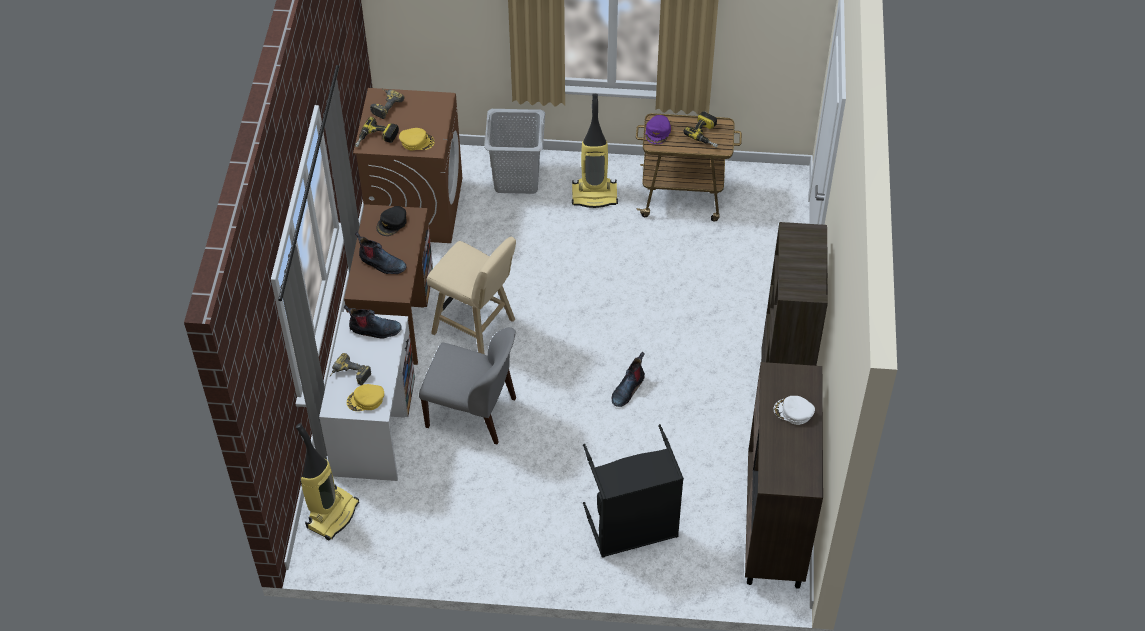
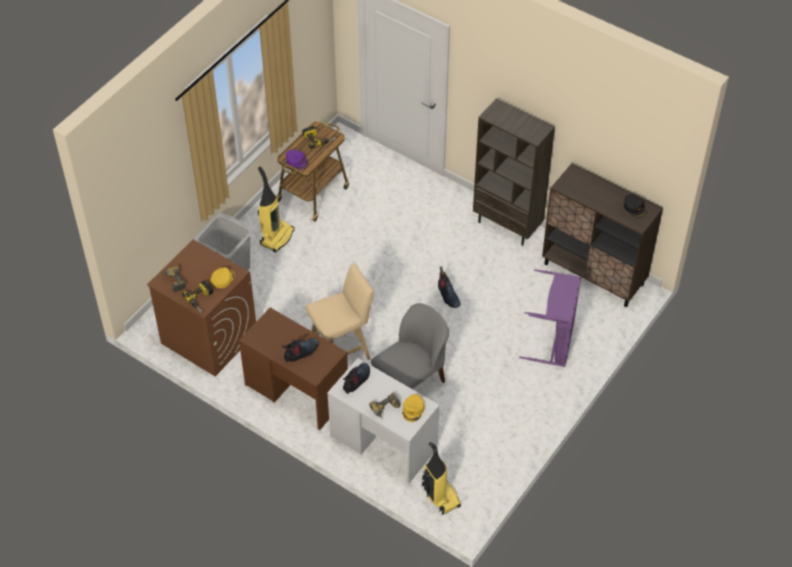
camera: 60 degrees left, 0 degrees up
black cap [376,206,407,236] -> black cap moved to [624,194,646,218]
black laundry basket [583,424,684,558] -> purple laundry basket [519,269,581,367]
white cap [773,396,815,425] -> none

